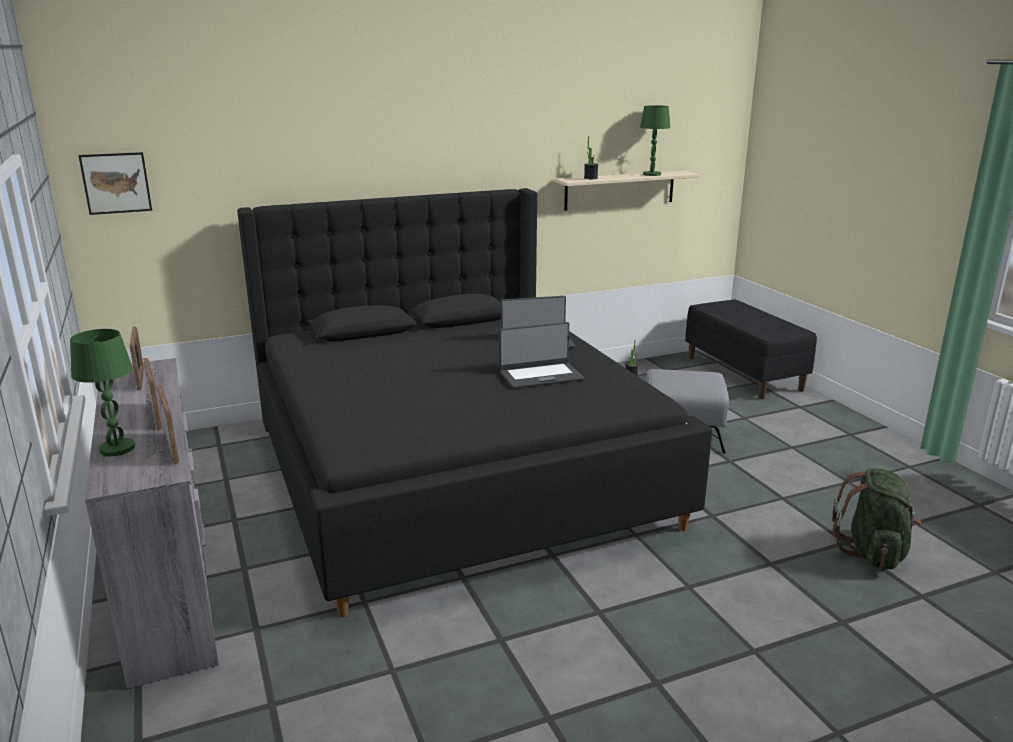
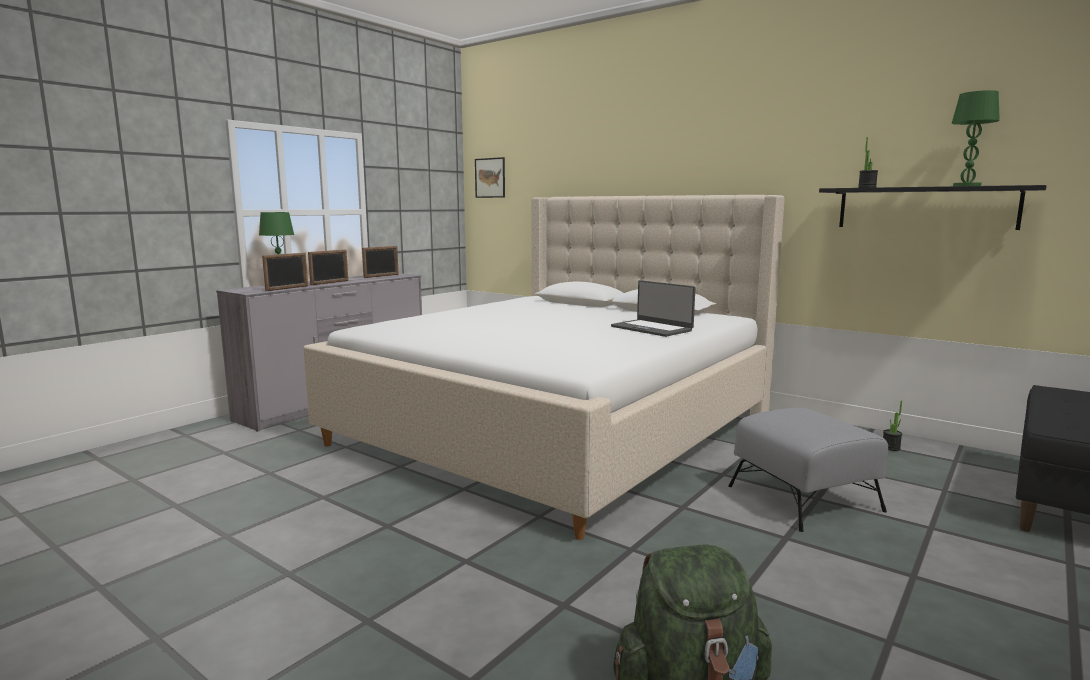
camera: 60 degrees right, 10 degrees down
black bed [237,188,712,617] -> beige bed [303,195,785,540]
laptop [499,322,584,389] -> none
beige shelf [554,171,699,211] -> black shelf [819,185,1047,230]

